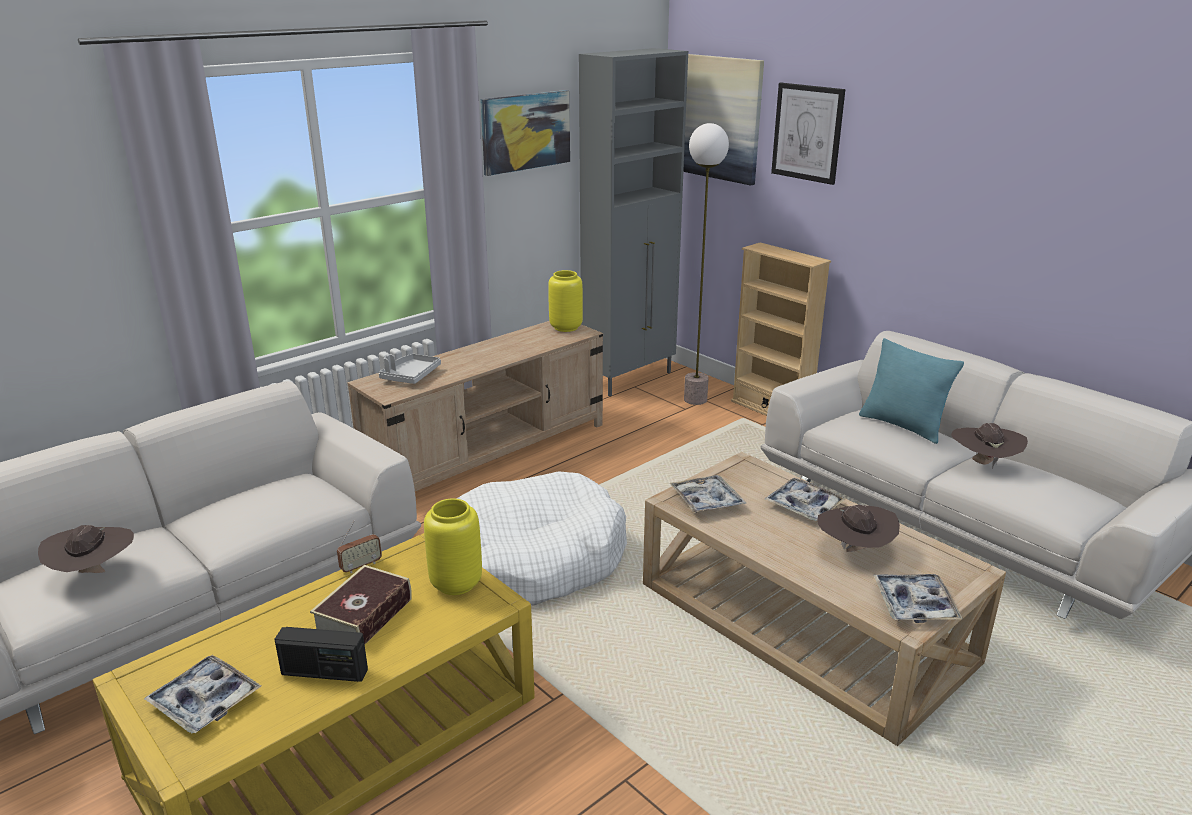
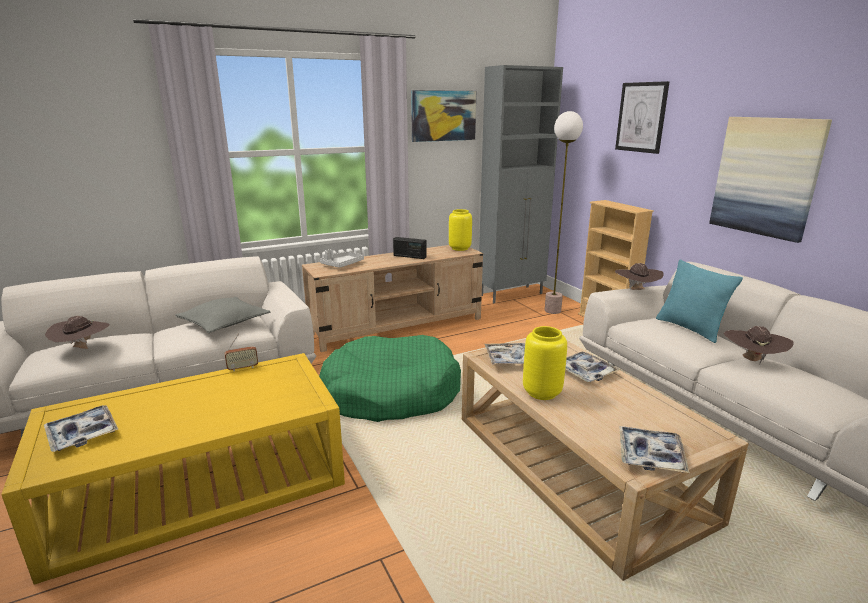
camera: 15 degrees right, 5 degrees down
radio [274,627,368,682] -> radio moved to [393,237,426,259]
book [310,565,412,644] -> none
yellow vase [424,499,482,595] -> yellow vase moved to [523,326,567,400]
white dog bed [456,471,627,605] -> green dog bed [319,335,461,422]
picture [683,54,764,185] -> picture moved to [709,117,832,243]
brown hat [817,505,900,552] -> brown hat moved to [615,263,664,290]
none -> grey pillow [176,297,270,333]

